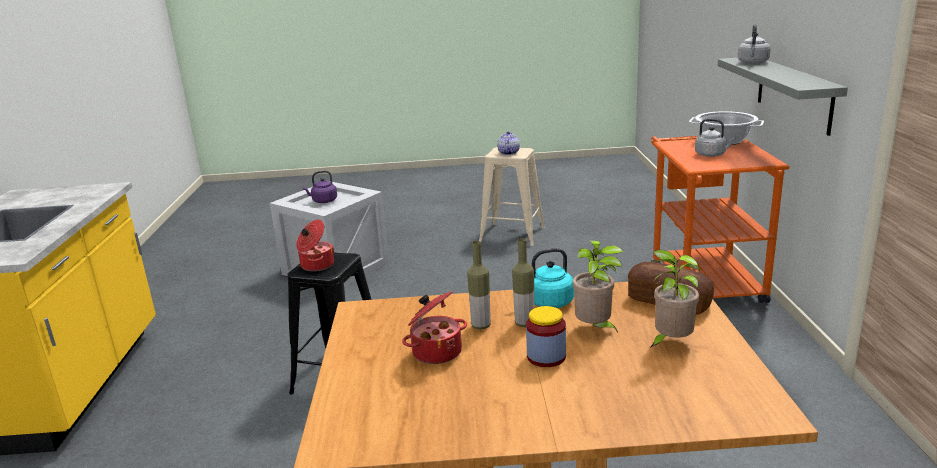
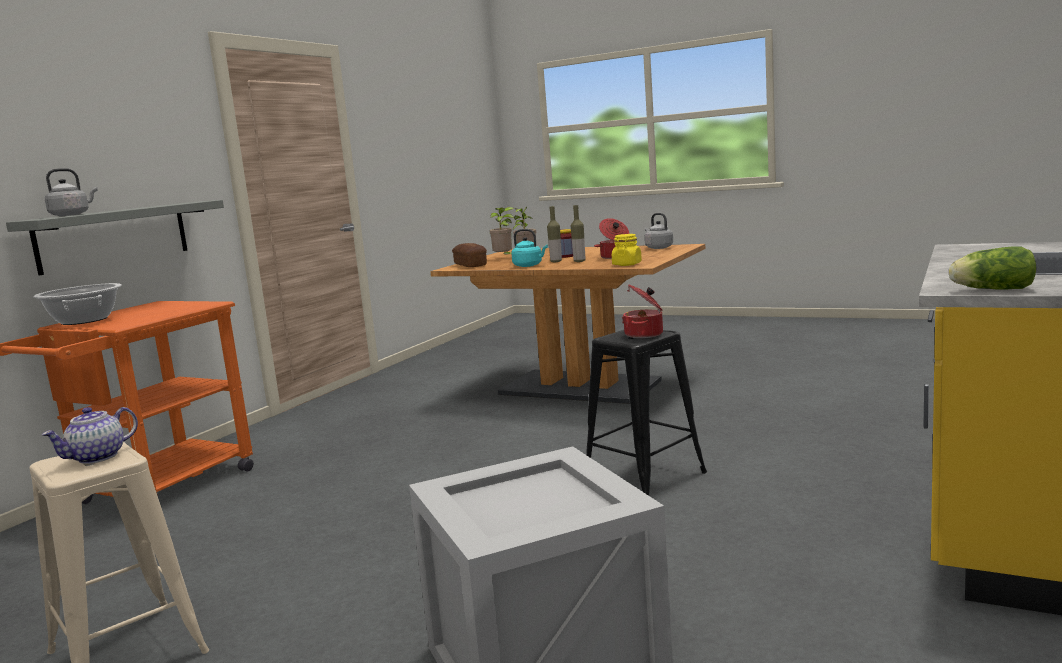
camera: 150 degrees left, 10 degrees down
purple kettle [303,170,337,203] -> none
grey kettle [695,119,736,157] -> grey kettle moved to [645,213,673,249]
none -> yellow jar [612,234,642,266]
none -> lettuce [949,247,1036,290]

